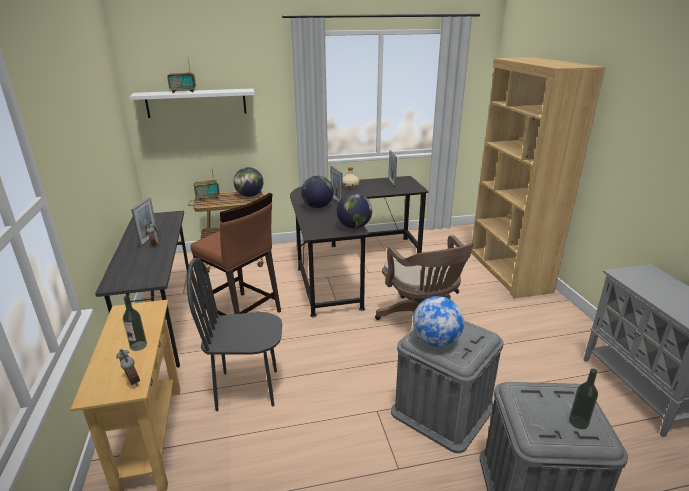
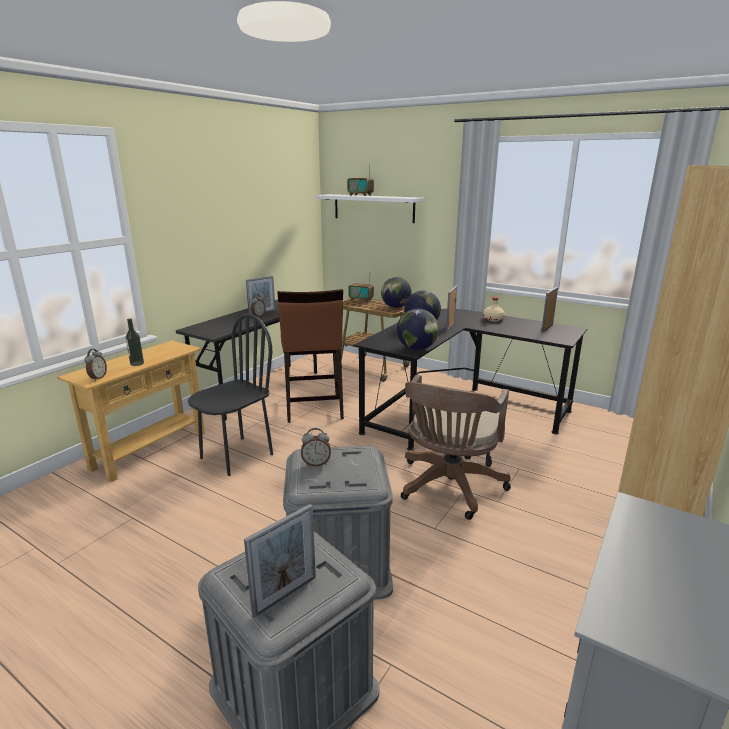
camera: 45 degrees right, 5 degrees down
black chair [187,258,282,411] -> black chair turned 90 degrees clockwise [188,314,273,476]
globe [413,296,464,347] -> alarm clock [301,428,331,467]
bottle [569,368,598,429] -> picture frame [244,504,316,618]

